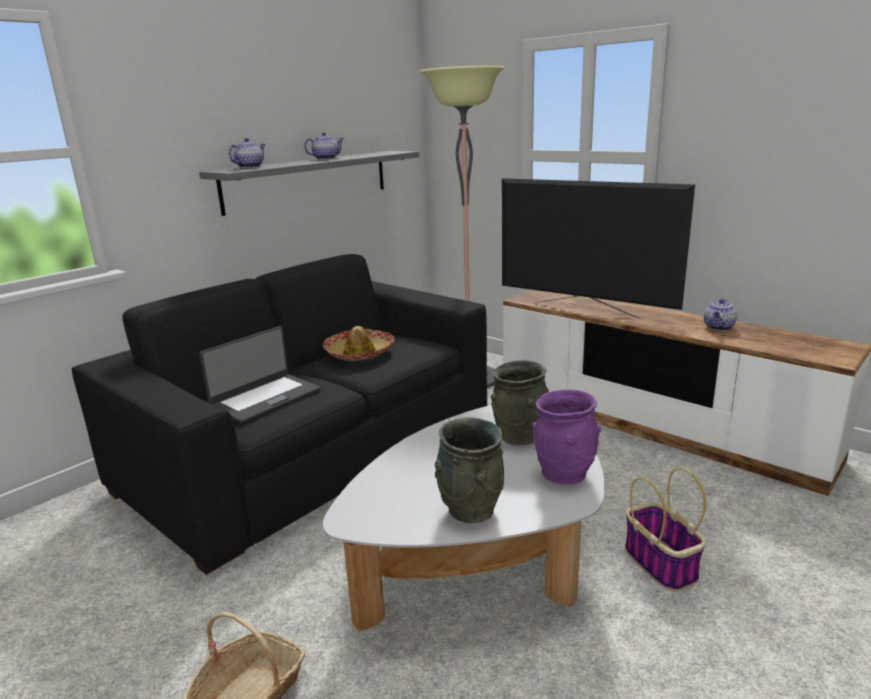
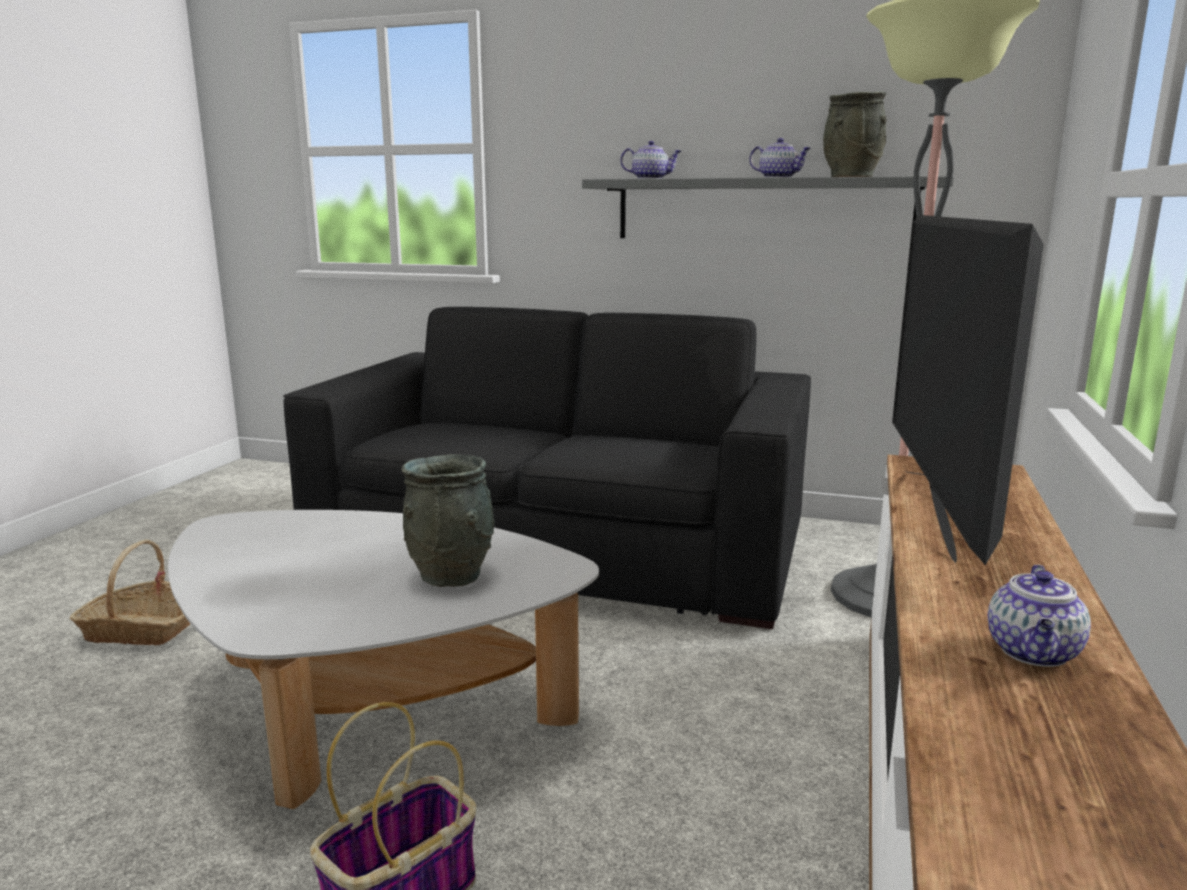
camera: 65 degrees right, 5 degrees down
laptop [199,326,321,423] -> none
hat [323,326,395,361] -> none
grey vase [435,417,504,524] -> grey vase moved to [823,91,887,177]
purple vase [532,389,601,485] -> none
teapot [704,299,737,331] -> teapot turned 75 degrees counterclockwise [988,565,1091,667]

